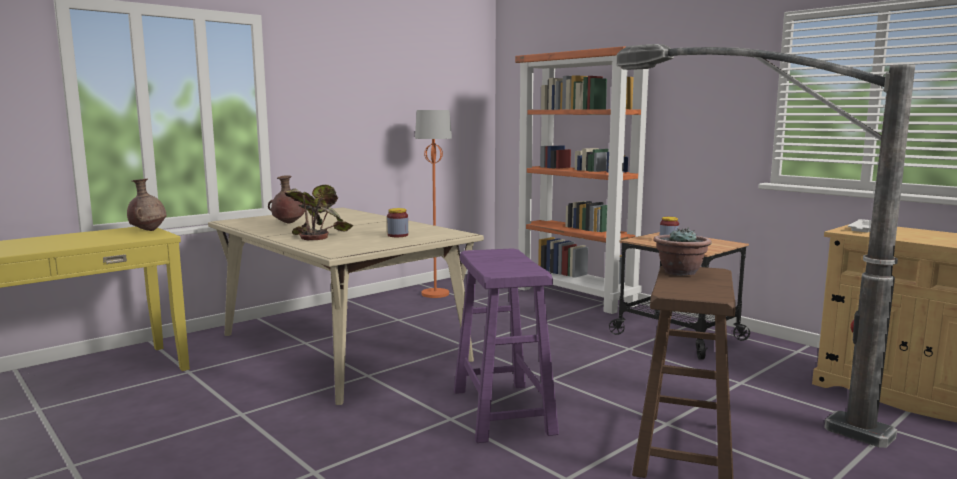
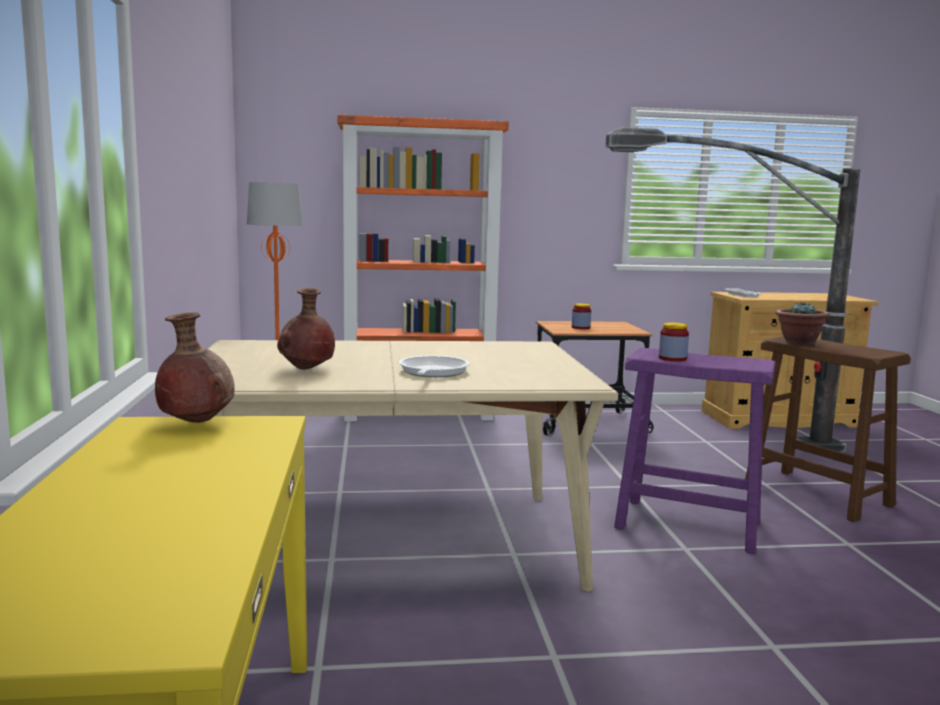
camera: 55 degrees left, 0 degrees up
potted plant [284,184,353,240] -> frying pan [399,355,470,378]
jar [387,208,408,237] -> jar moved to [659,323,689,362]

